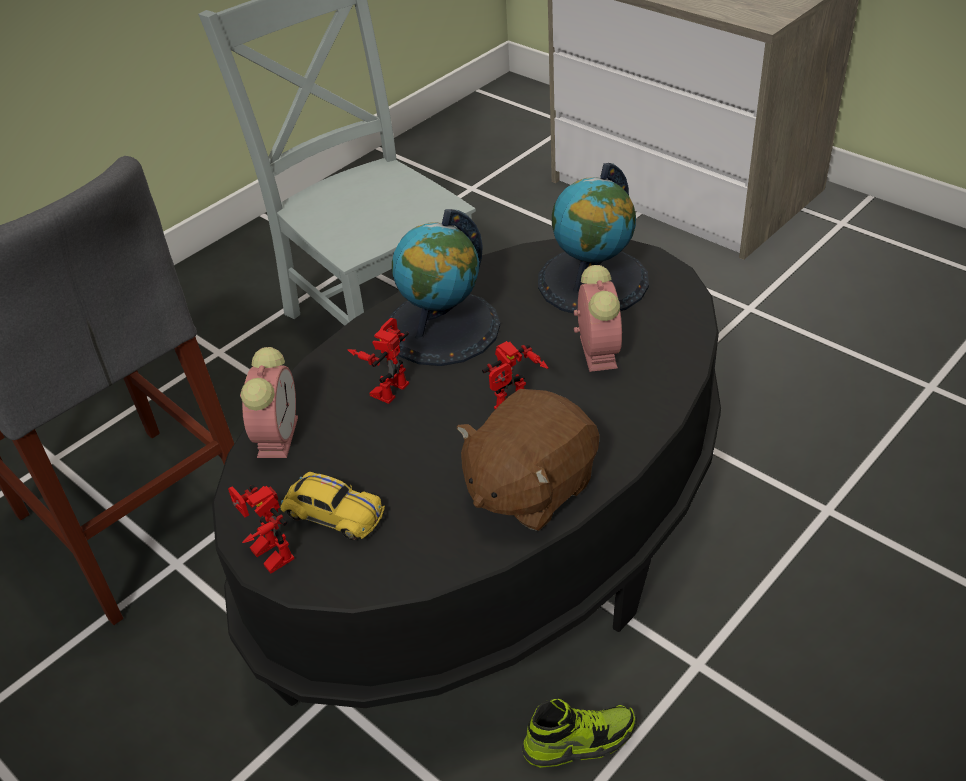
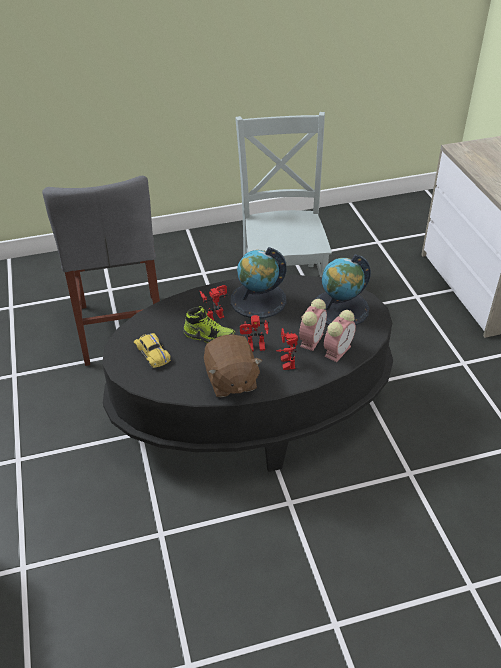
camera: 30 degrees right, 0 degrees up
toy robot [228,485,295,573] -> toy robot moved to [276,328,298,370]
alarm clock [240,347,298,458] -> alarm clock moved to [324,310,356,362]
brown plush toy [457,389,600,531] -> brown plush toy turned 90 degrees counterclockwise [204,334,262,397]
shoe [522,699,637,768] -> shoe moved to [183,306,236,343]

